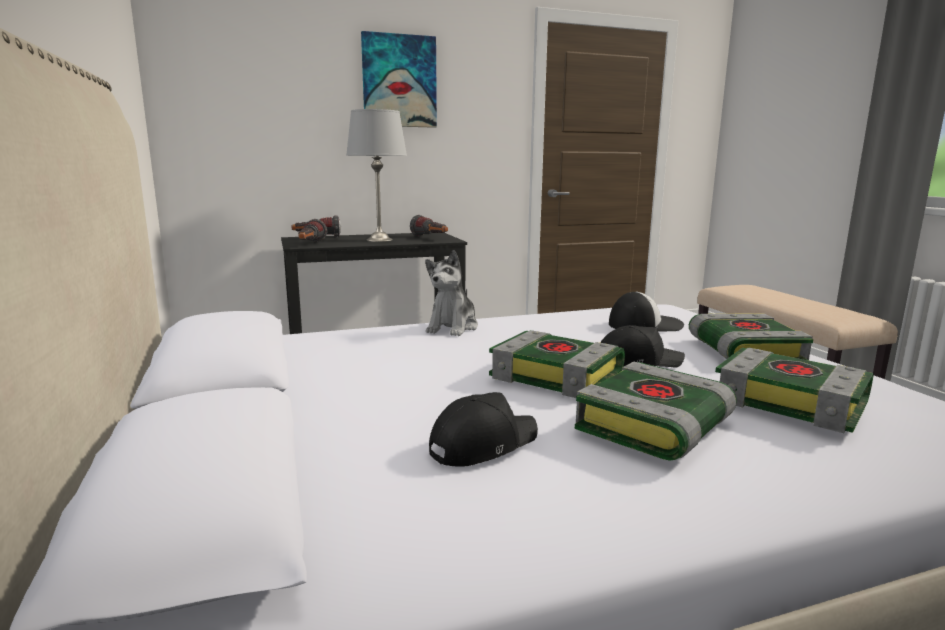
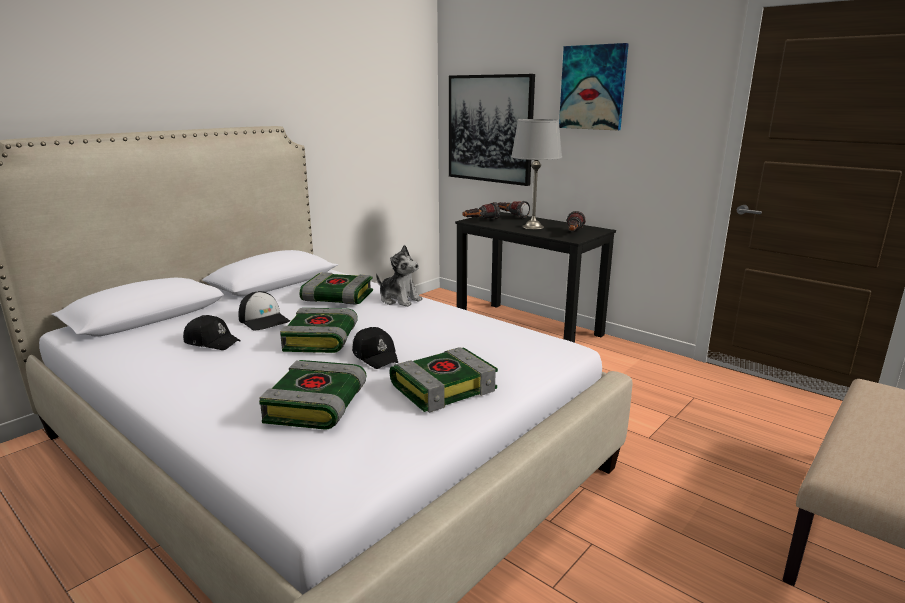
camera: 60 degrees right, 5 degrees up
plush toy [425,250,478,336] -> plush toy turned 135 degrees counterclockwise [376,245,423,307]
book [575,362,737,461] -> book moved to [300,272,373,304]
cap [609,292,684,332] -> cap moved to [238,291,290,331]
none -> picture [449,74,535,186]

